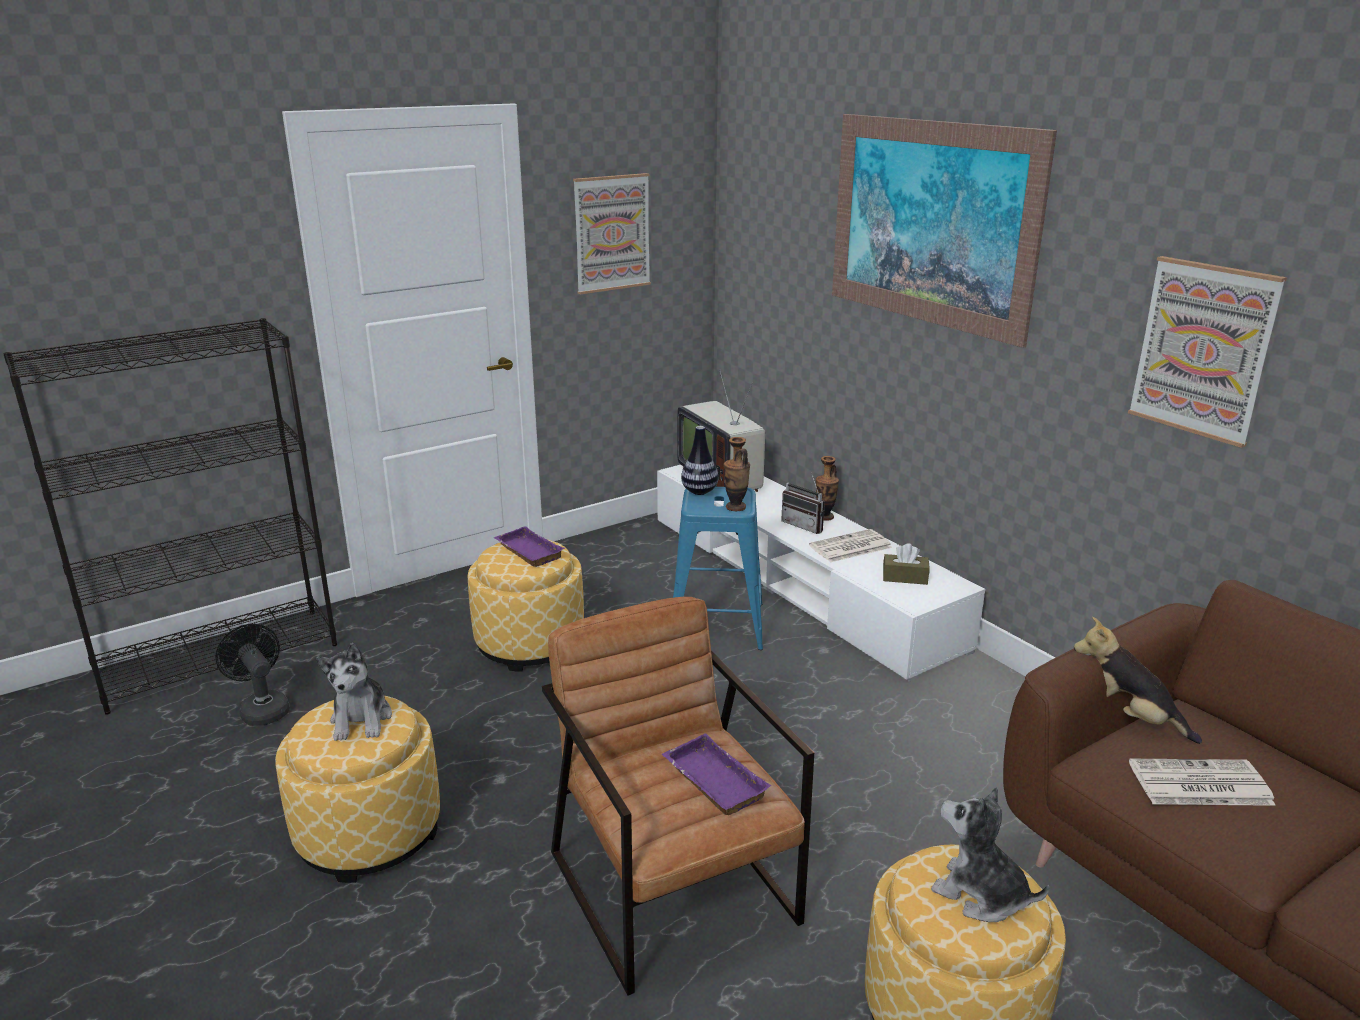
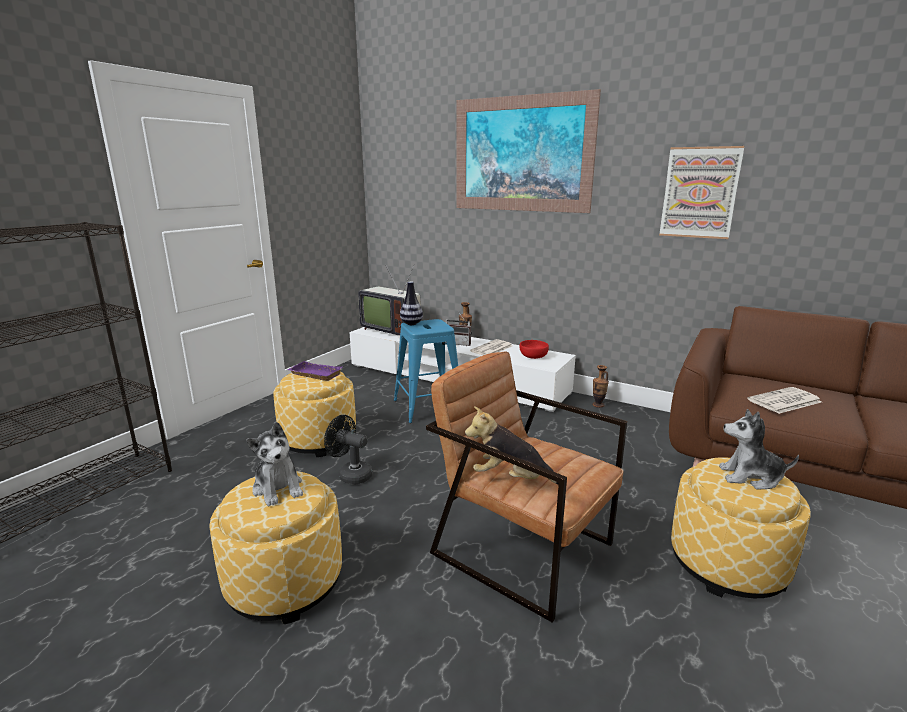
camera: 25 degrees left, 5 degrees down
black fan [215,624,290,726] -> black fan moved to [324,415,373,485]
picture [573,173,651,295] -> none
purple tray [662,733,771,815] -> none
vase [724,437,750,511] -> vase moved to [593,365,609,408]
brown tissue box [883,543,930,585] -> red bowl [519,340,549,359]
plush toy [1074,617,1202,744] -> plush toy moved to [465,406,559,485]

